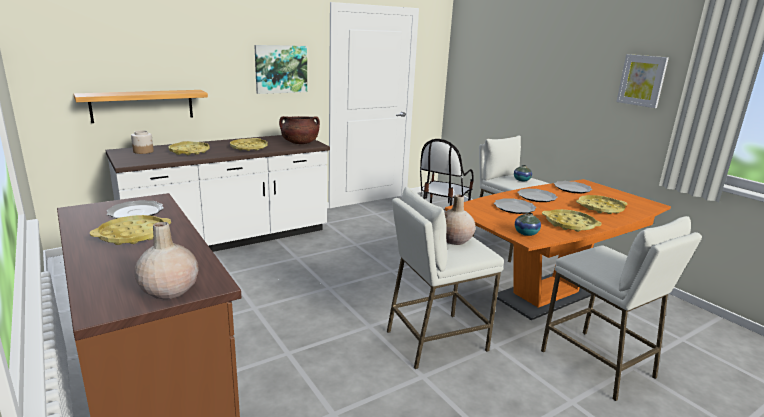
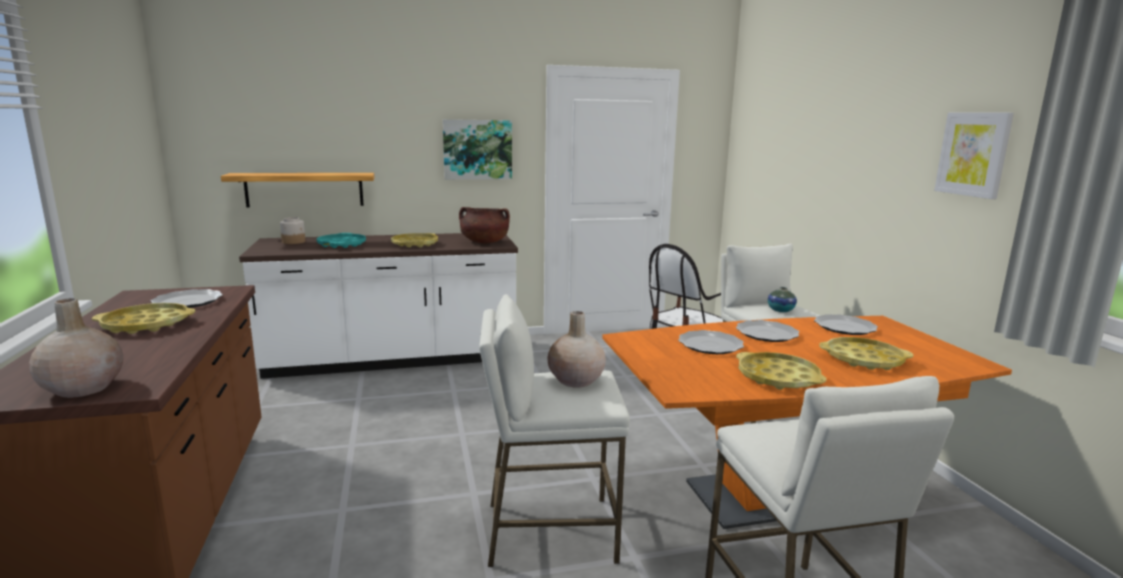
camera: 20 degrees right, 5 degrees down
yellow tray [168,141,210,155] -> turquoise tray [317,233,366,248]
vase [515,212,541,236] -> none

